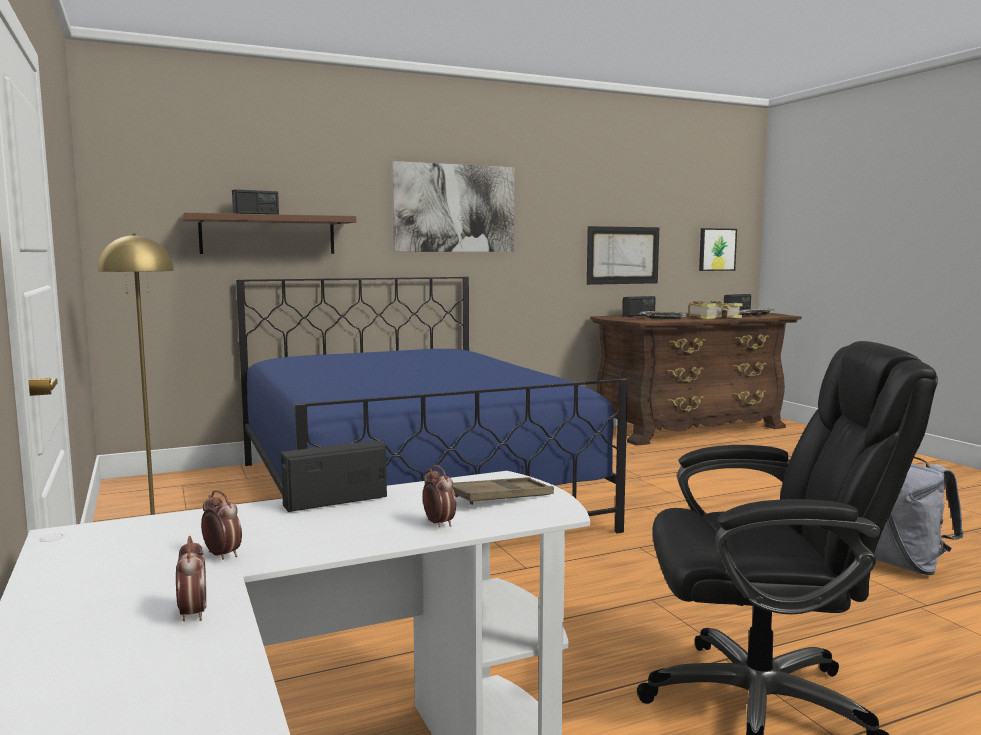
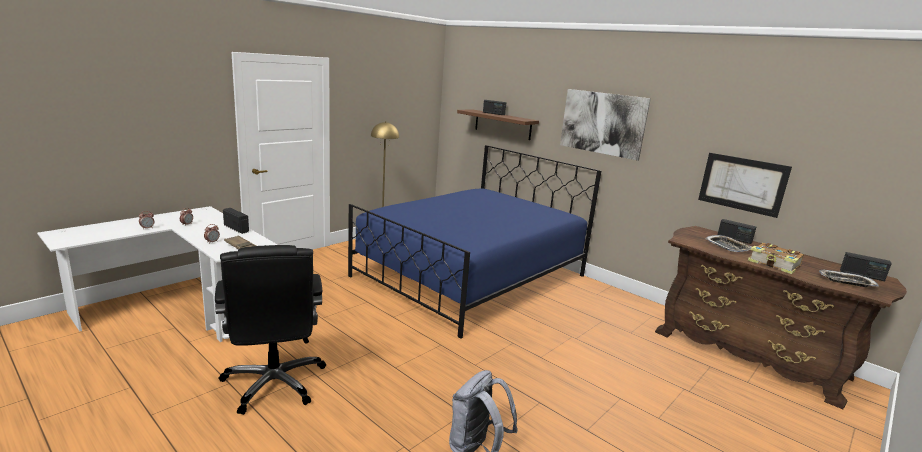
camera: 65 degrees right, 10 degrees up
picture [699,228,737,271] -> none

